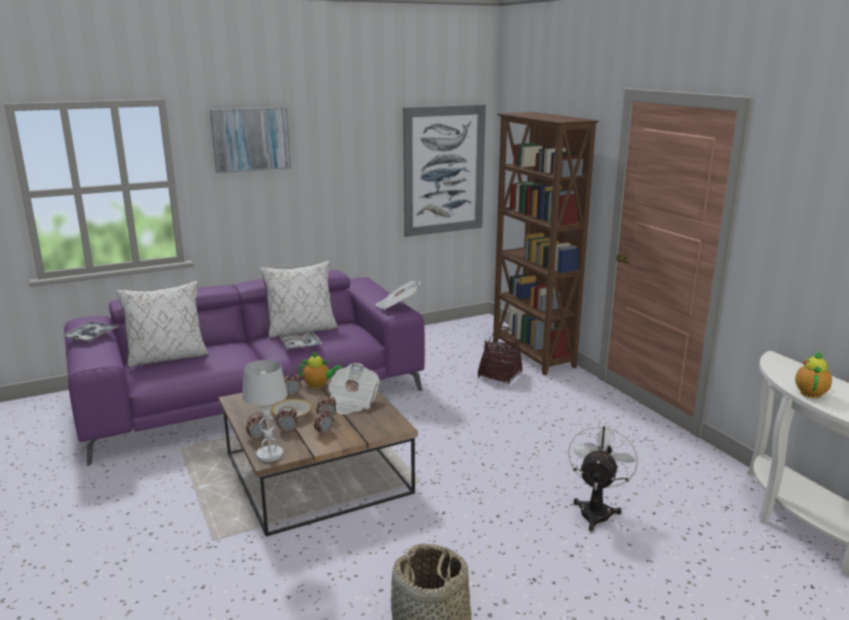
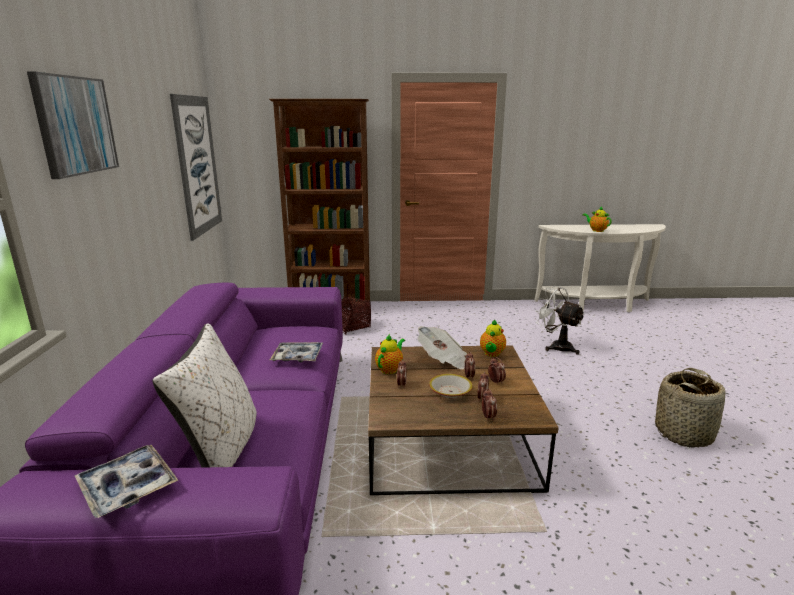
camera: 65 degrees left, 0 degrees up
white table lamp [242,360,287,462] -> none
white pillow [260,261,338,338] -> none
newspaper [376,281,421,310] -> none
none -> teapot [480,319,506,357]

